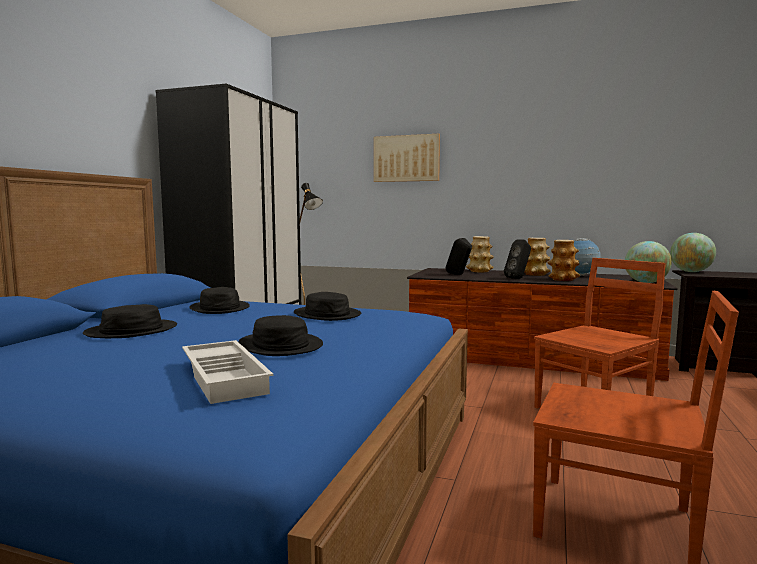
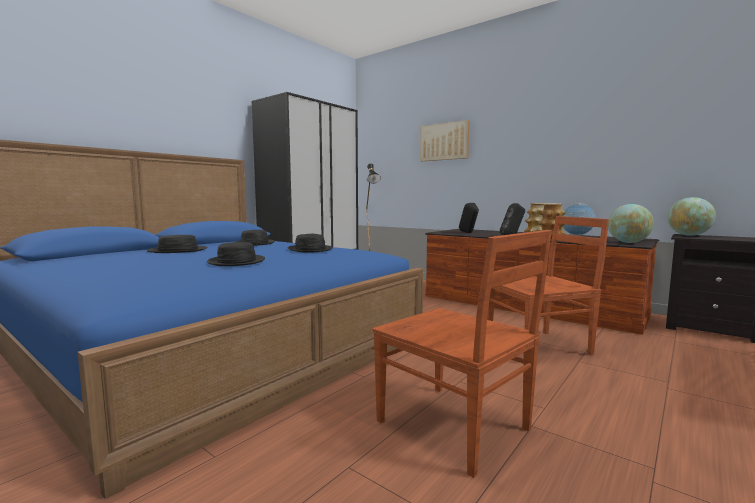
camera: 20 degrees right, 0 degrees up
white tray [182,340,273,404] -> none
vase [466,236,494,272] -> none

